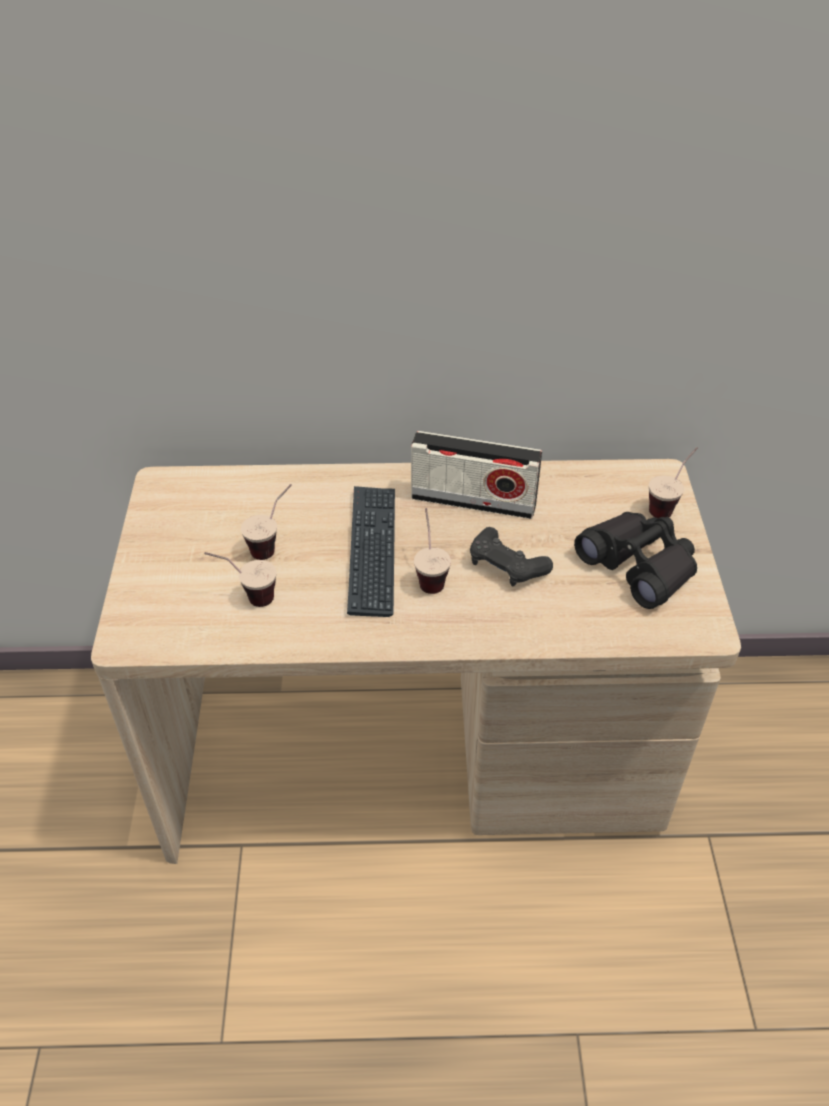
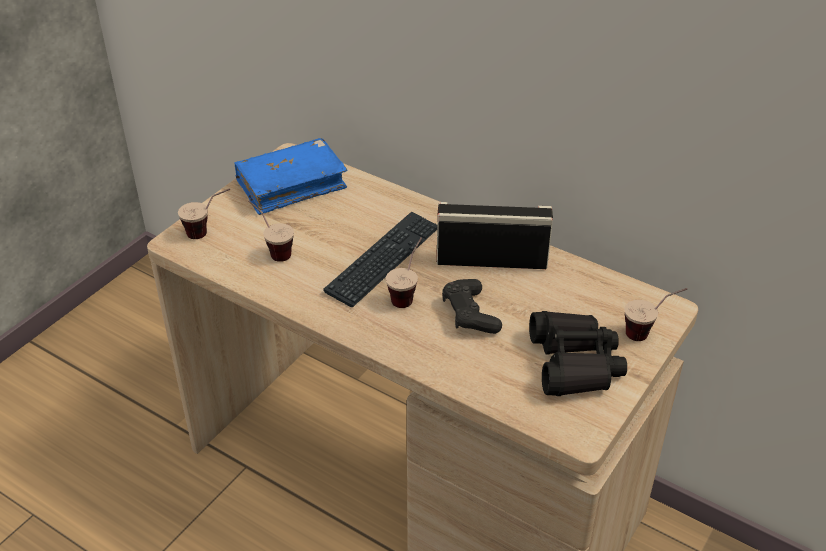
camera: 35 degrees right, 5 degrees down
cup [241,484,292,560] -> cup moved to [178,188,230,239]
radio [411,431,542,519] -> radio turned 135 degrees clockwise [437,202,553,269]
none -> blue book [235,138,348,215]

